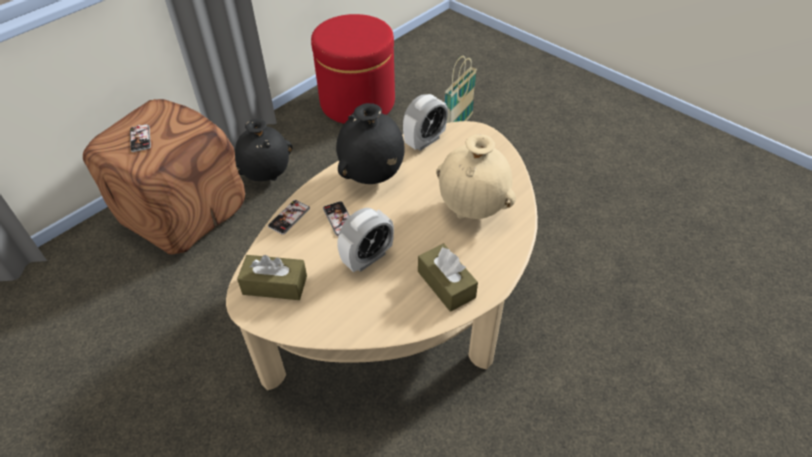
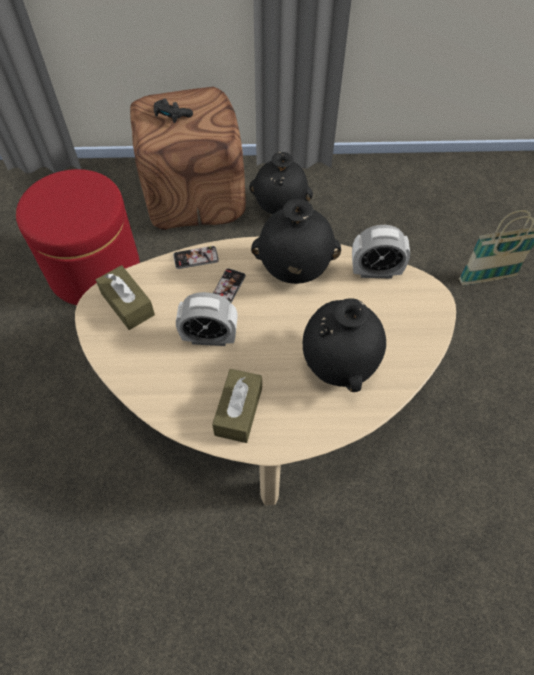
camera: 45 degrees right, 10 degrees up
phone [130,124,151,152] -> black game controller [154,99,193,123]
red ottoman [311,14,395,124] -> red ottoman moved to [16,169,140,305]
beige vase [436,134,516,219] -> black vase [303,298,386,392]

